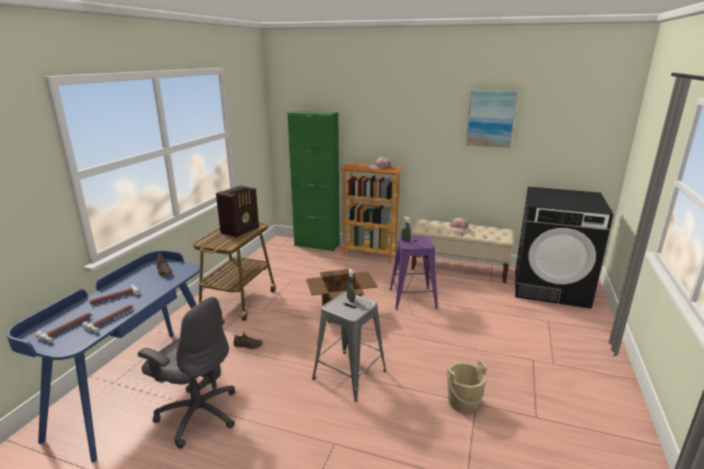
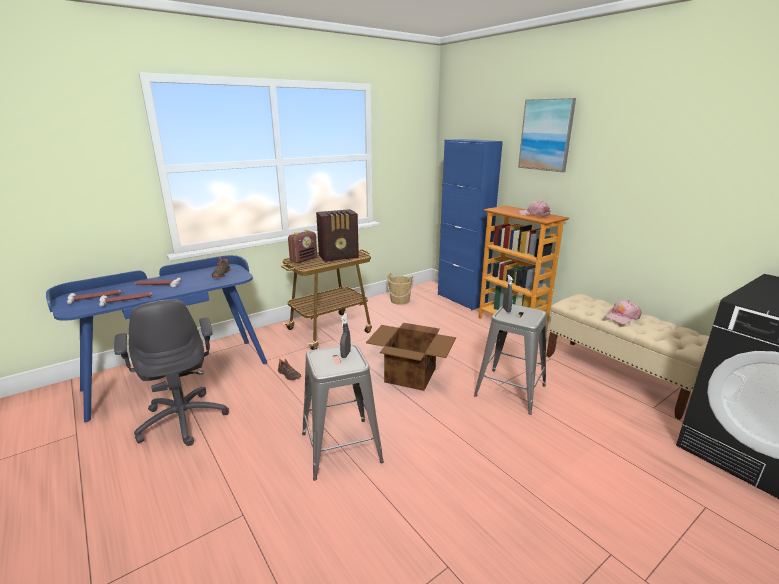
camera: 35 degrees right, 0 degrees up
green cabinet [288,110,340,252] -> blue cabinet [438,139,503,310]
purple stool [390,236,438,310] -> grey stool [474,304,547,415]
beige bucket [447,360,487,413] -> beige bucket moved to [387,272,413,305]
picture [466,90,518,148] -> picture moved to [518,98,576,172]
none -> radio [288,230,317,263]

